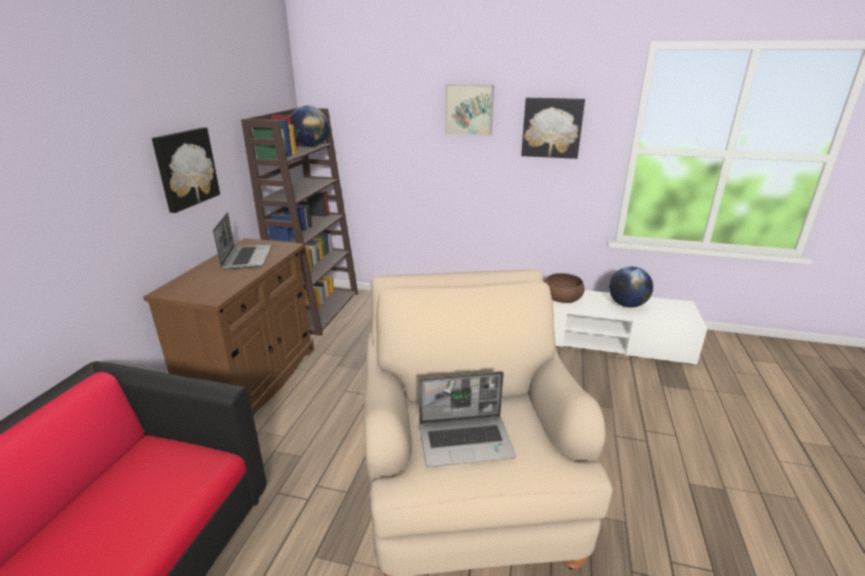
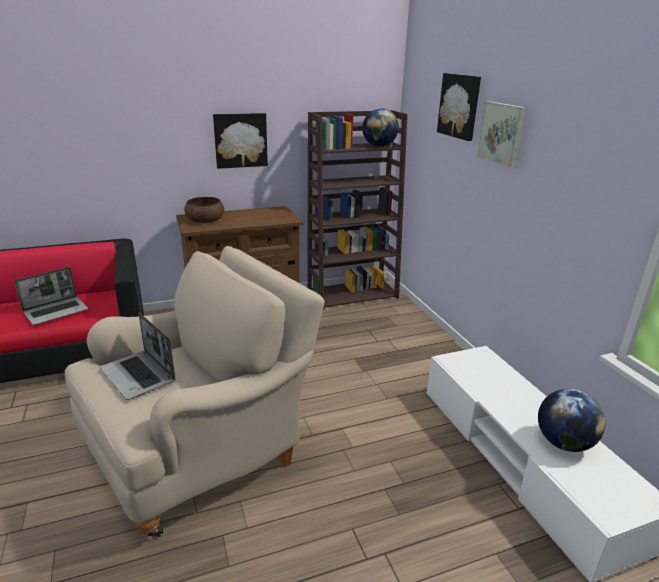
camera: 55 degrees right, 0 degrees up
laptop [213,213,272,269] -> laptop moved to [14,267,88,325]
picture [521,98,585,159] -> picture moved to [437,73,481,141]
brown bowl [545,273,584,303] -> brown bowl moved to [184,197,224,223]

